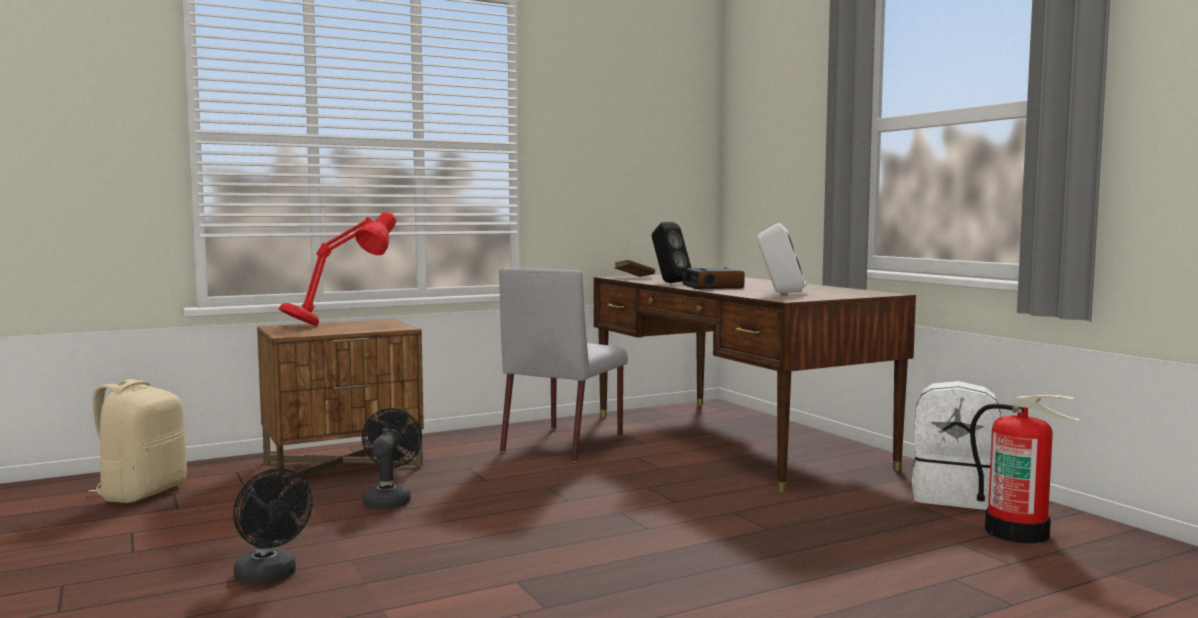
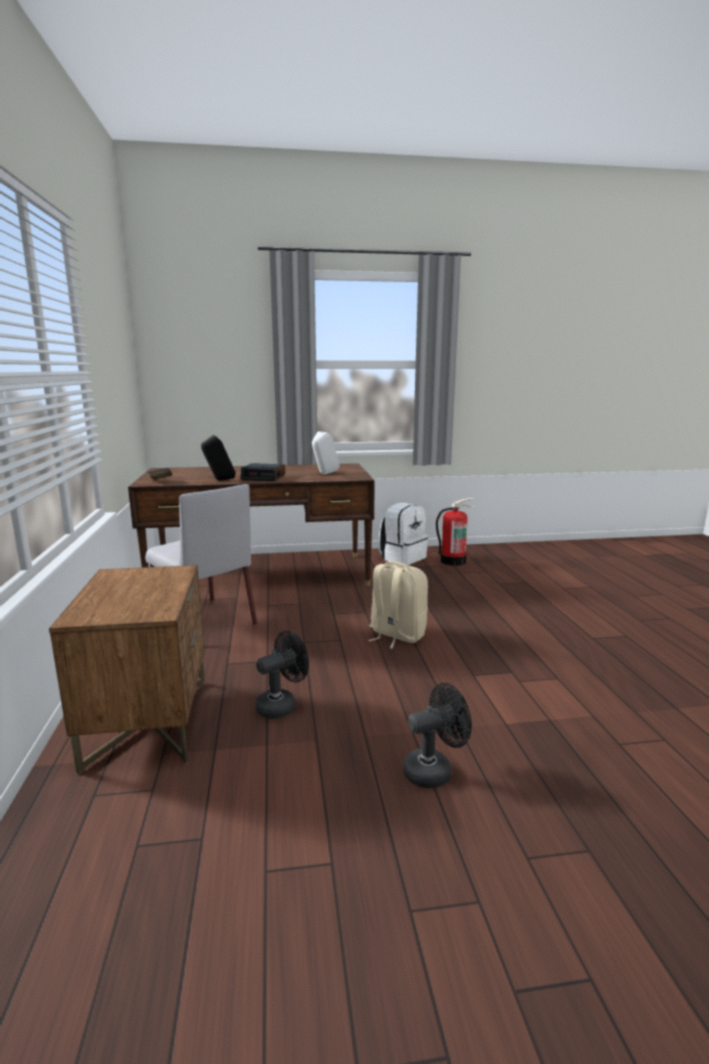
camera: 70 degrees left, 10 degrees up
beige backpack [88,379,187,503] -> beige backpack moved to [368,561,428,649]
red table lamp [279,212,396,326] -> none
black fan [362,408,422,509] -> black fan turned 120 degrees clockwise [255,631,309,719]

